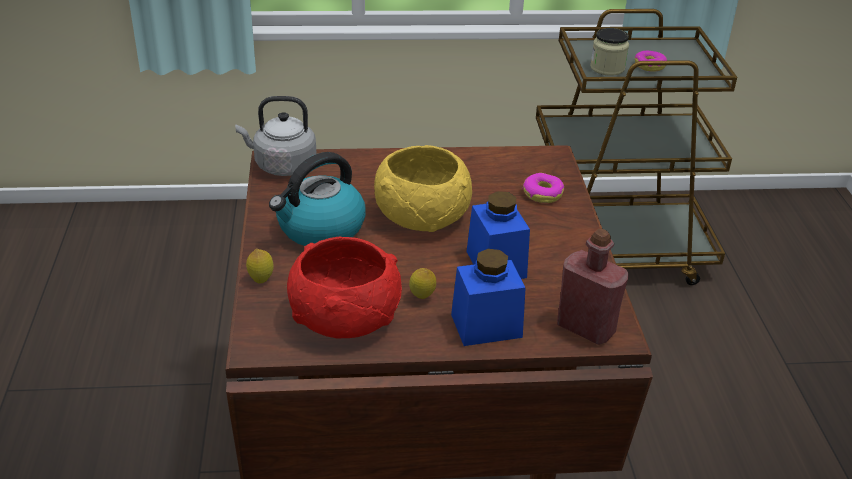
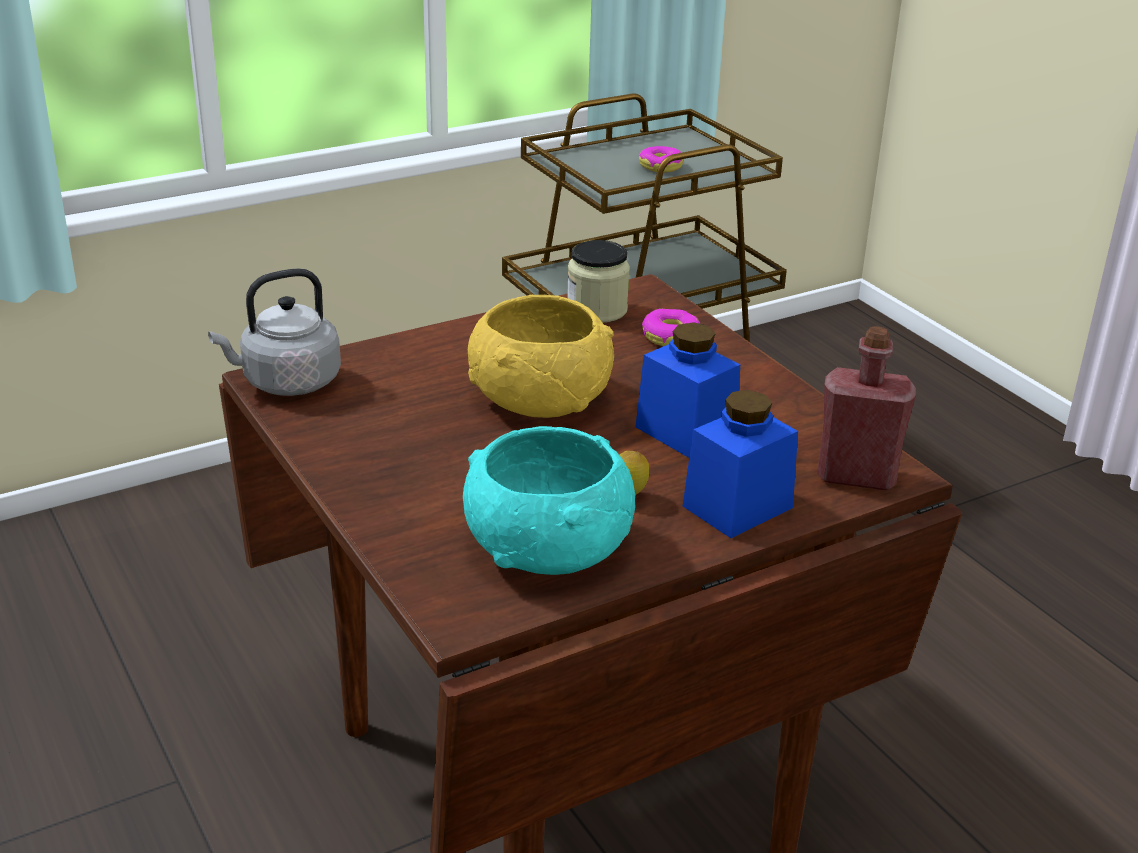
camera: 25 degrees left, 5 degrees down
lemon [246,249,274,284] -> none
kettle [269,152,366,246] -> none
red bowl [287,237,402,338] -> turquoise bowl [463,426,635,575]
jar [590,28,629,76] -> jar moved to [567,240,630,323]

